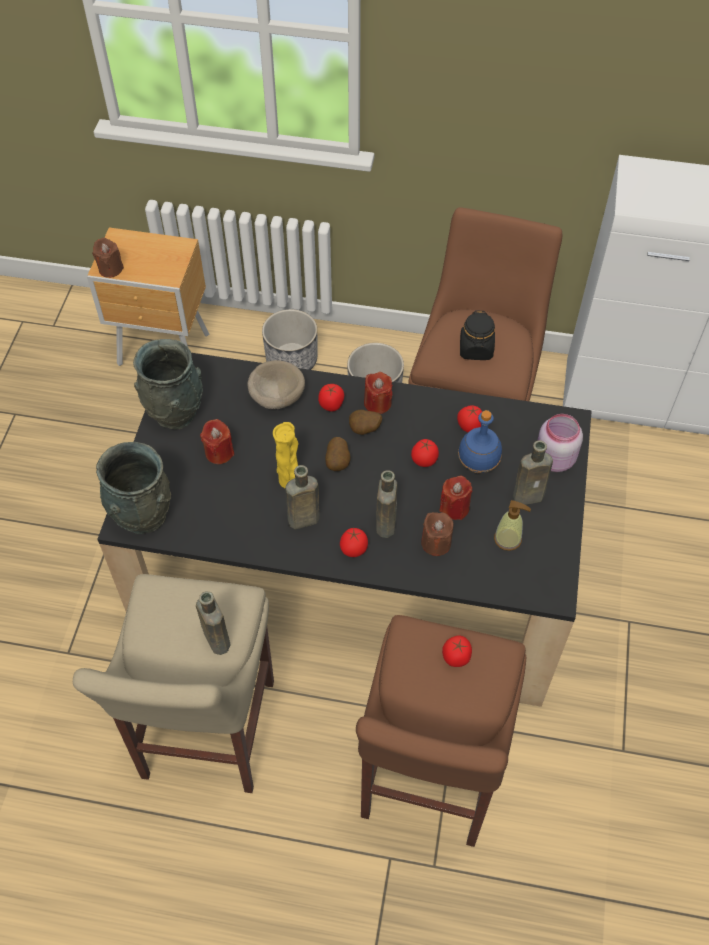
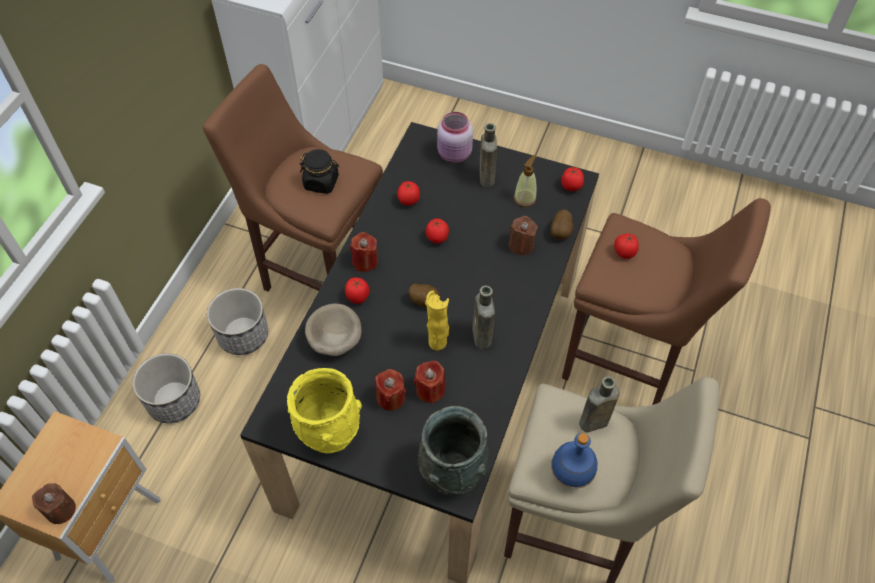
camera: 80 degrees left, 0 degrees up
grey vase [133,339,203,429] -> yellow vase [287,368,362,454]
tomato [340,528,368,557] -> tomato moved to [561,167,584,191]
potato [349,410,382,435] -> potato moved to [551,210,573,240]
brown bottle [376,470,398,538] -> none
red candle [439,476,472,520] -> red candle moved to [414,361,446,404]
blue bottle [458,410,502,473] -> blue bottle moved to [551,433,597,489]

